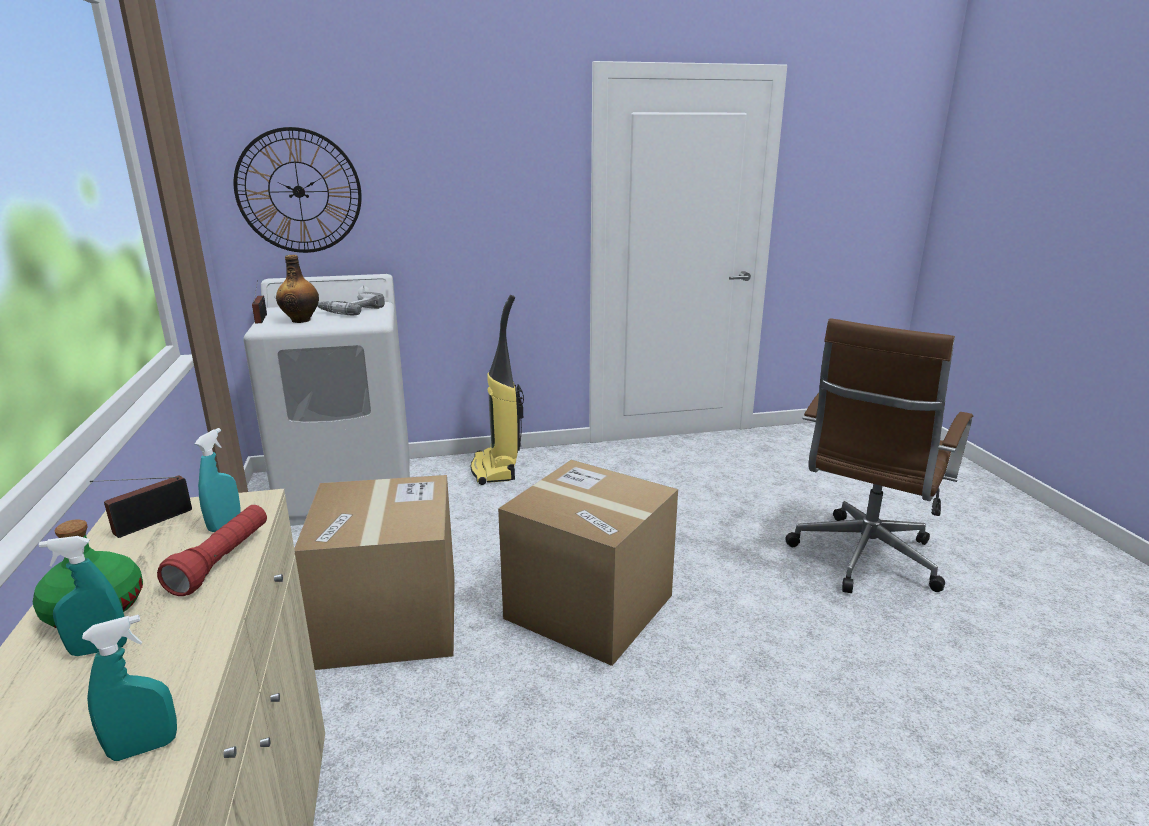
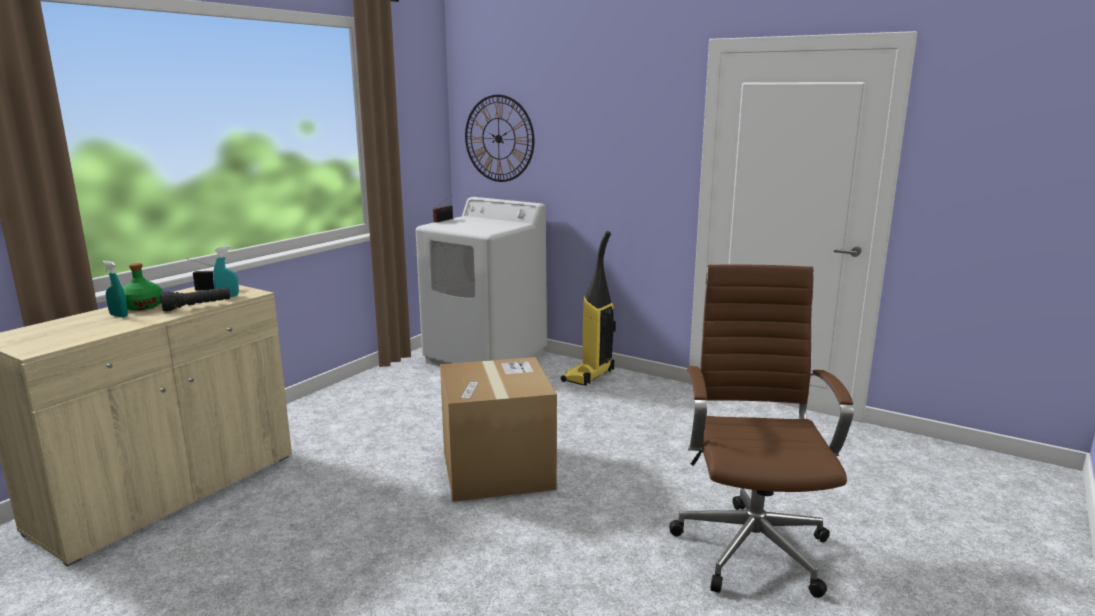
camera: 45 degrees right, 5 degrees down
turquoise spray bottle [82,615,177,761] -> none
red flashlight [157,505,267,596] -> black flashlight [160,287,230,312]
bottle [276,255,319,323] -> none
cardboard box [294,475,455,670] -> none
power drill [317,292,385,315] -> none
brown office chair [785,318,973,593] -> brown office chair turned 105 degrees clockwise [669,264,854,598]

